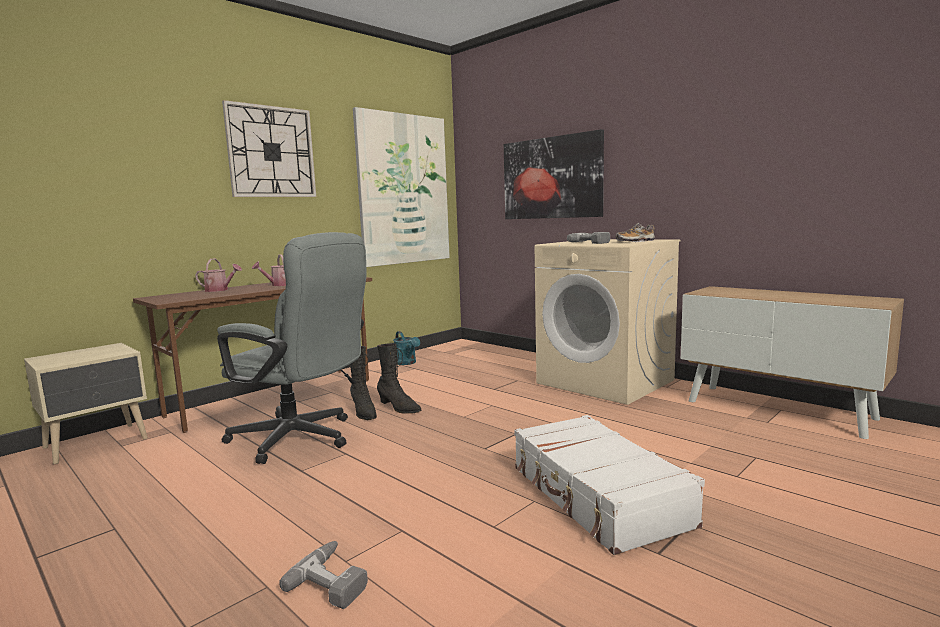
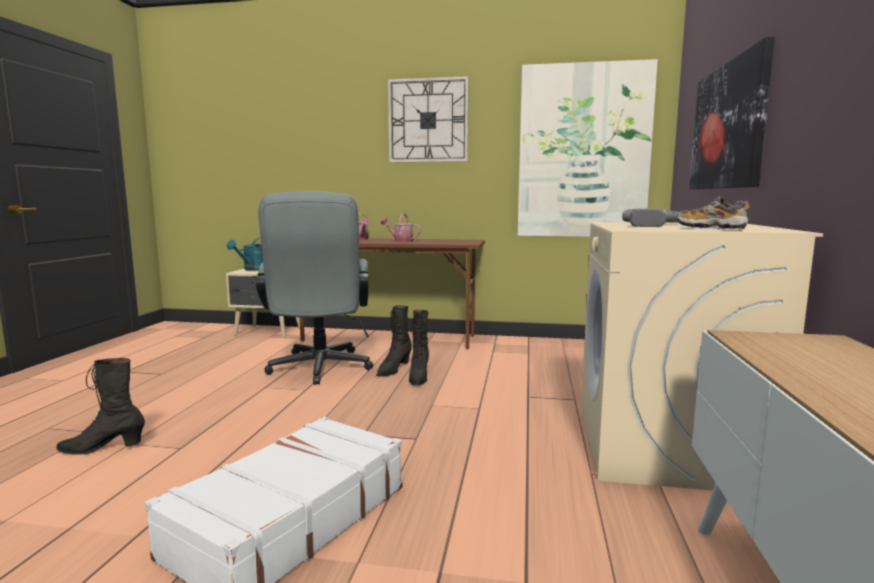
camera: 55 degrees right, 0 degrees up
power drill [279,541,368,609] -> black boot [56,358,145,455]
turquoise watering can [393,331,420,365] -> turquoise watering can moved to [227,238,263,271]

